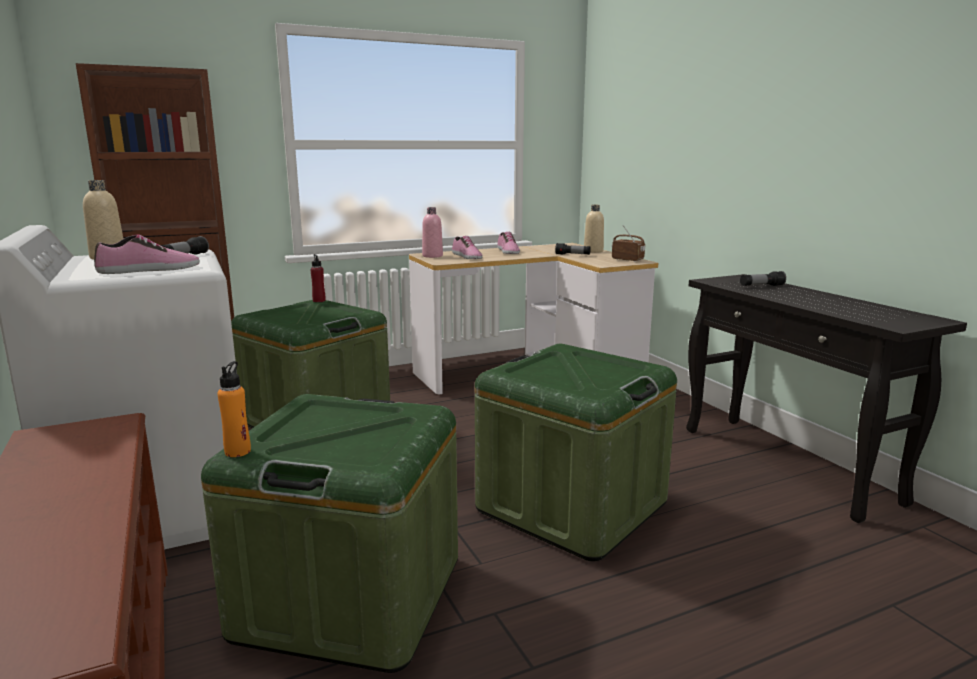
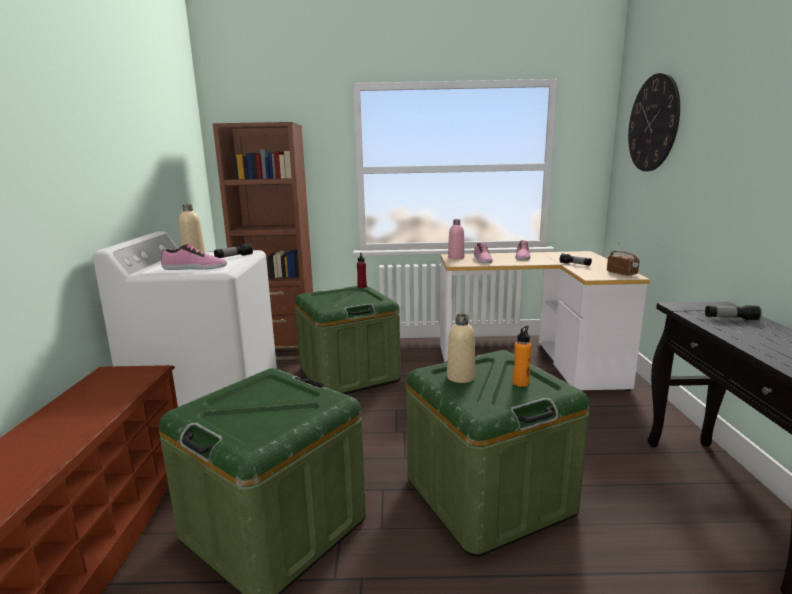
camera: 25 degrees right, 0 degrees up
orange bottle [218,361,251,457] -> orange bottle moved to [513,325,532,387]
beige bottle [584,205,604,253] -> beige bottle moved to [447,314,475,383]
none -> wall clock [628,73,680,171]

